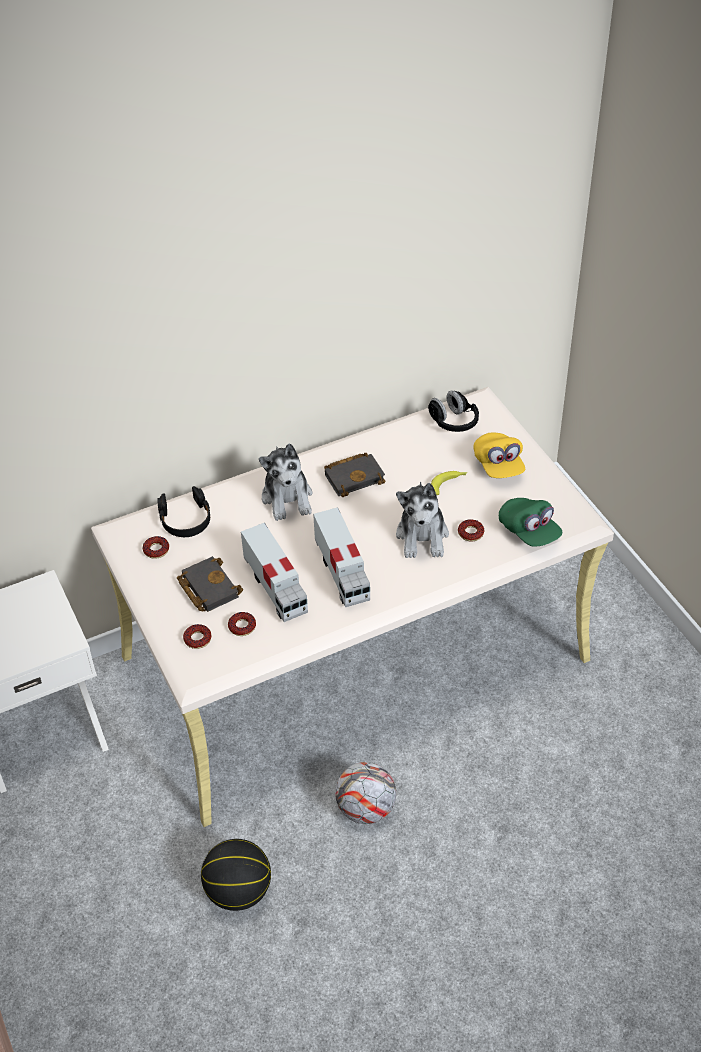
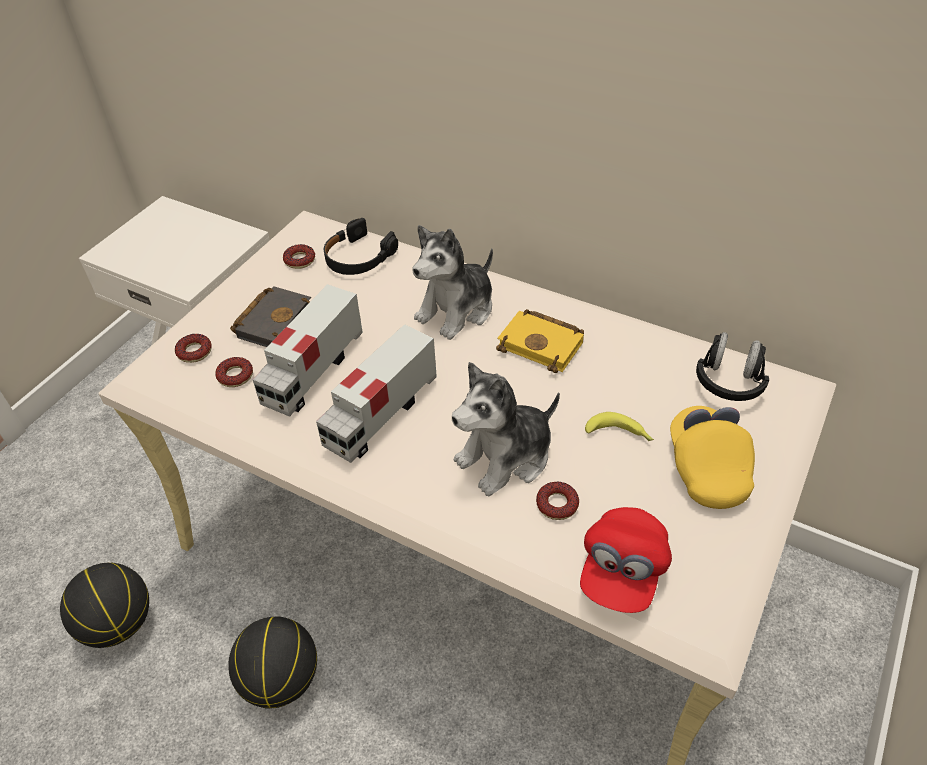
camera: 55 degrees right, 0 degrees up
black book [324,453,385,497] -> yellow book [496,309,584,373]
football [335,762,396,824] -> basketball [228,616,317,709]
yellow cap [473,433,525,478] -> yellow cap turned 135 degrees clockwise [670,406,755,509]
green cap [499,498,562,547] -> red cap [580,507,672,613]

